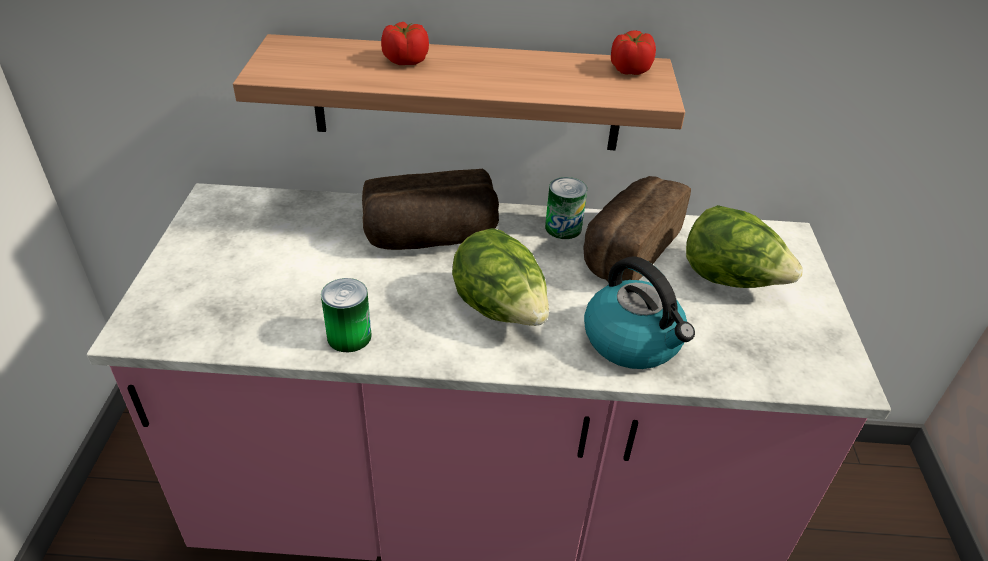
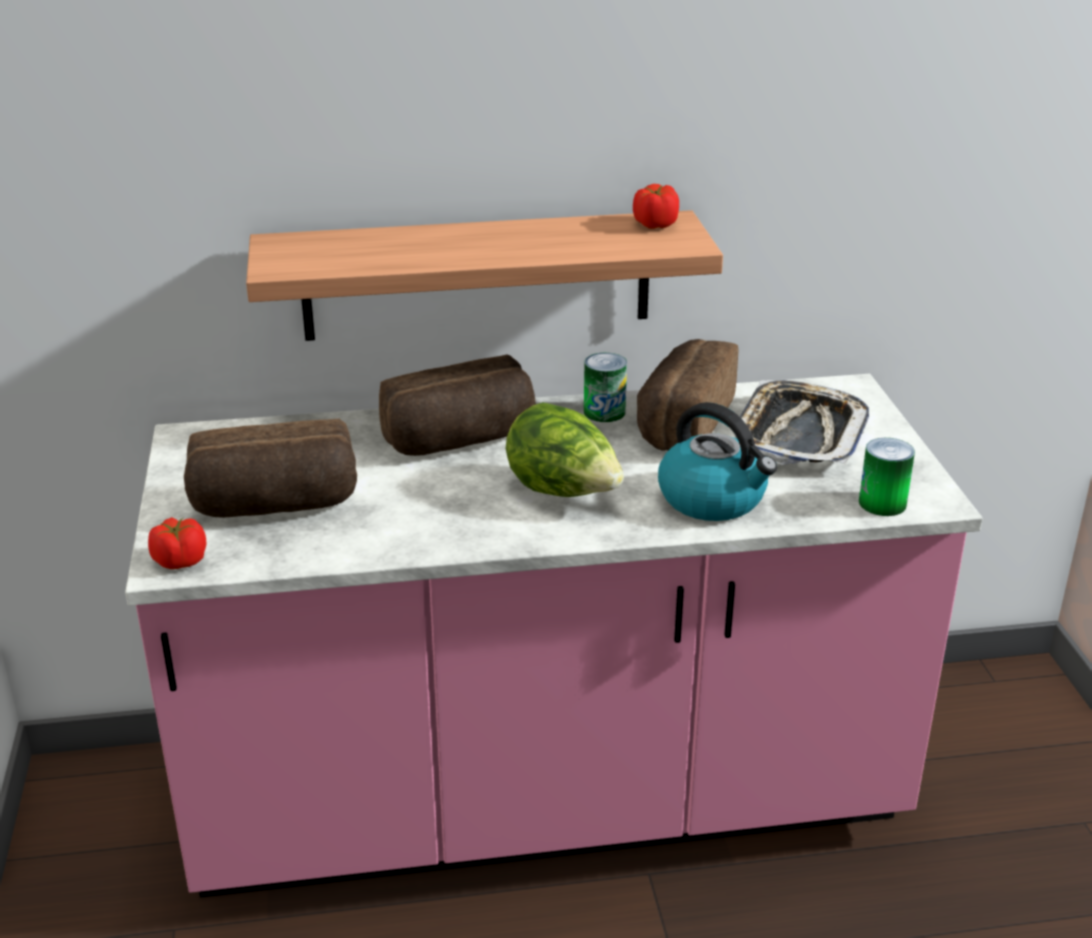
camera: 10 degrees left, 10 degrees down
can [321,278,372,352] -> can moved to [859,438,915,516]
tomato [381,22,429,65] -> tomato moved to [148,517,207,569]
lettuce [686,205,803,288] -> tray [733,380,869,465]
none -> bread [184,418,357,518]

